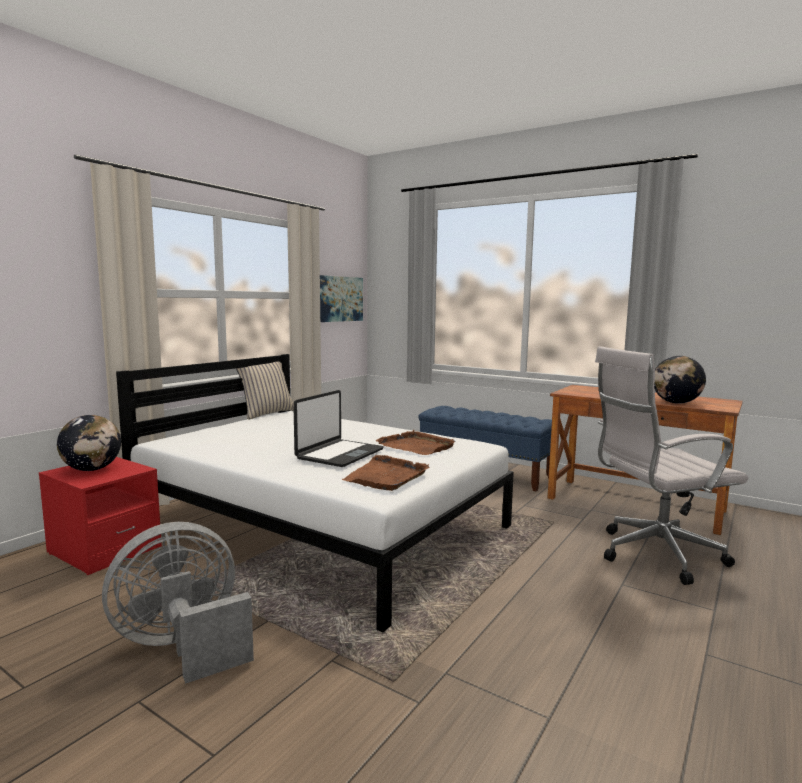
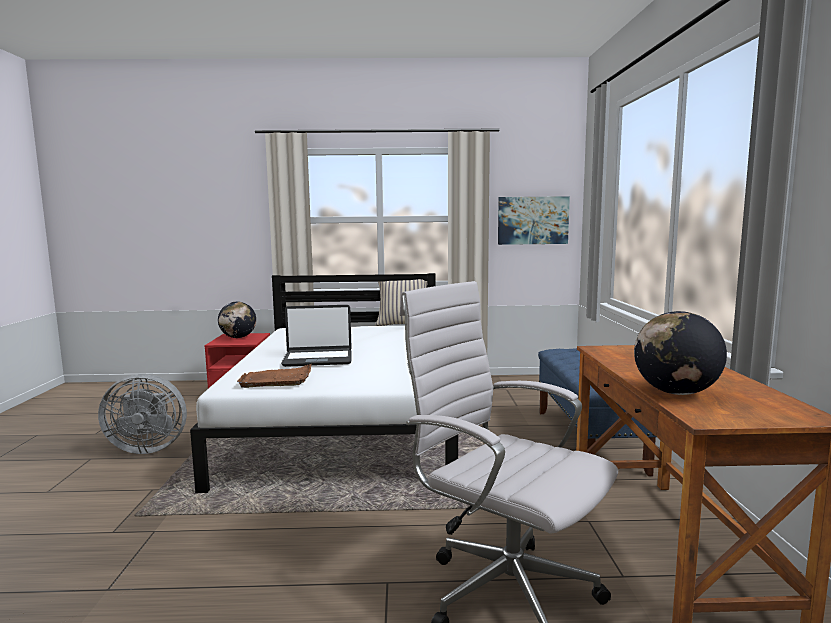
camera: 55 degrees right, 0 degrees up
grey fan [102,522,254,684] -> grey fan turned 150 degrees clockwise [98,374,187,454]
brown tray [375,430,456,455] -> none

